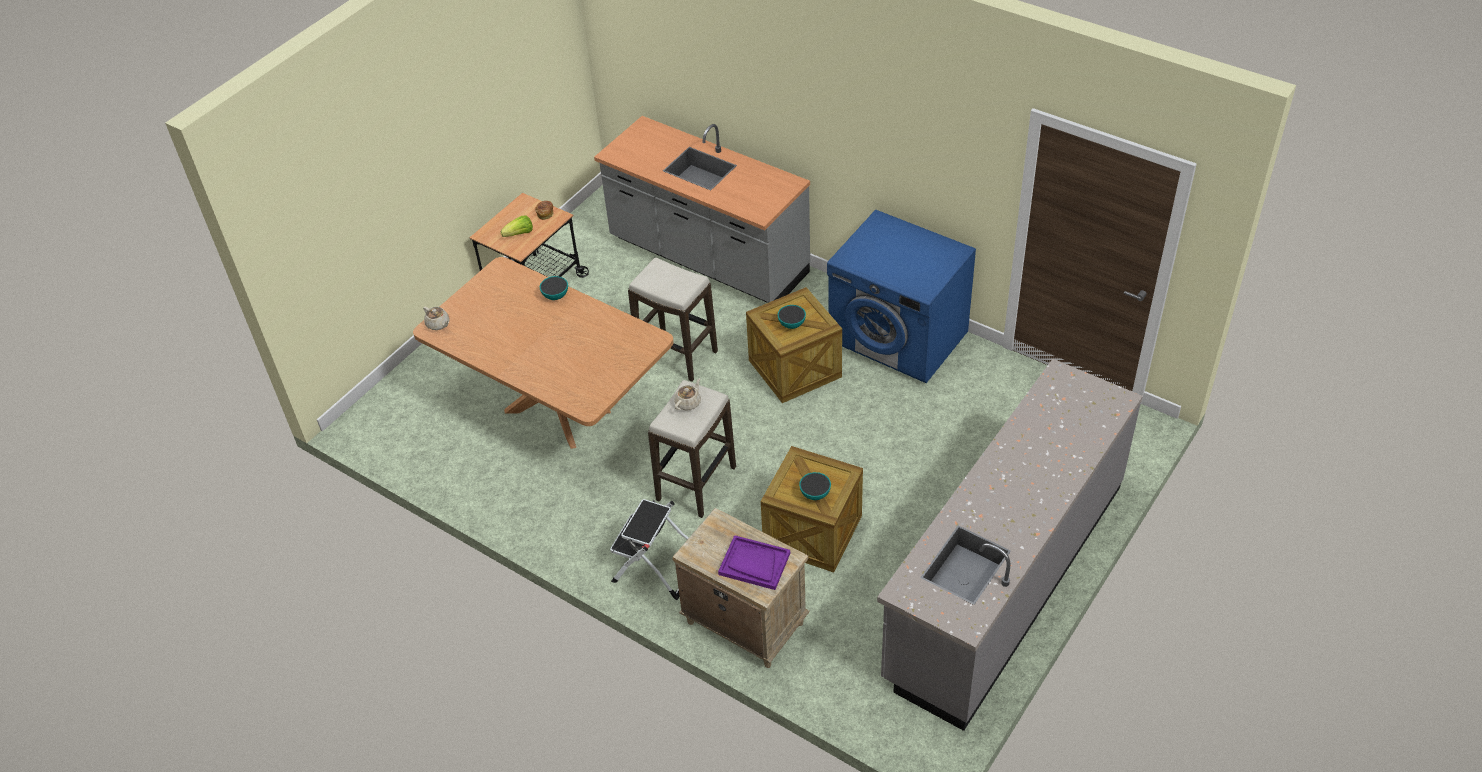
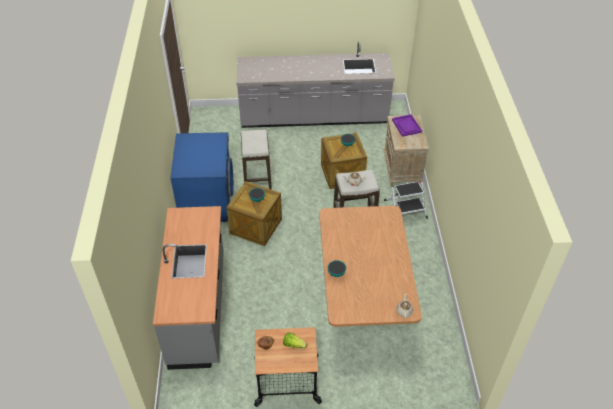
camera: 130 degrees left, 0 degrees up
stool [628,258,718,382] -> stool moved to [241,130,272,190]

